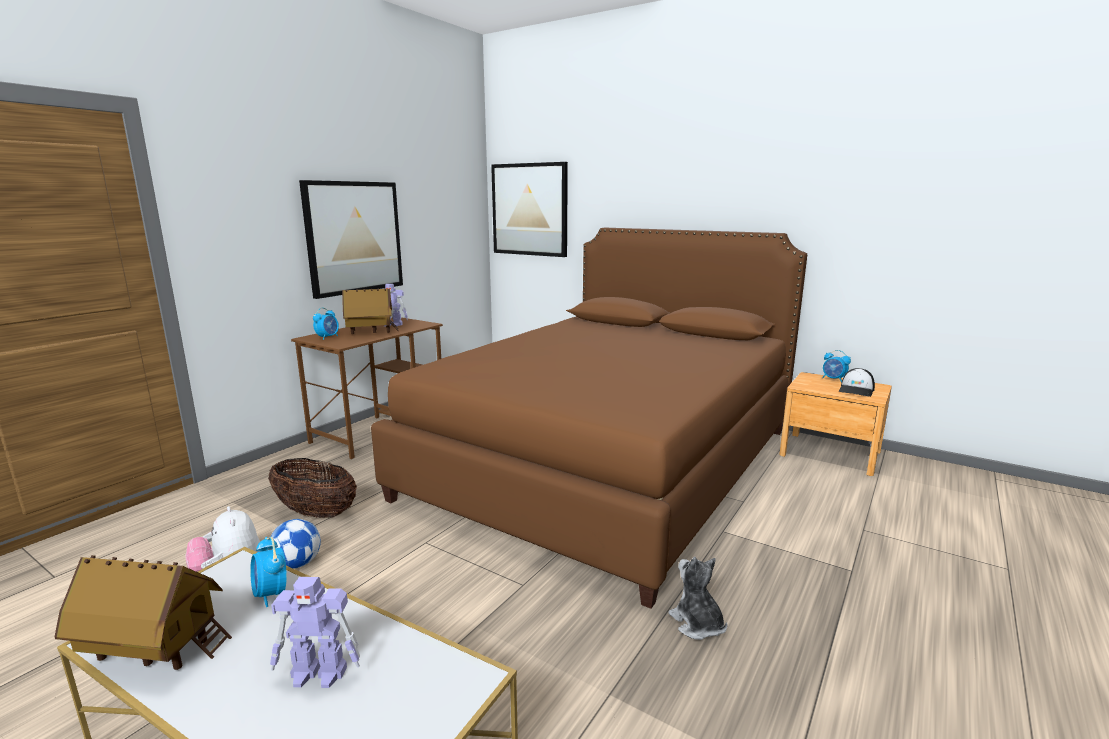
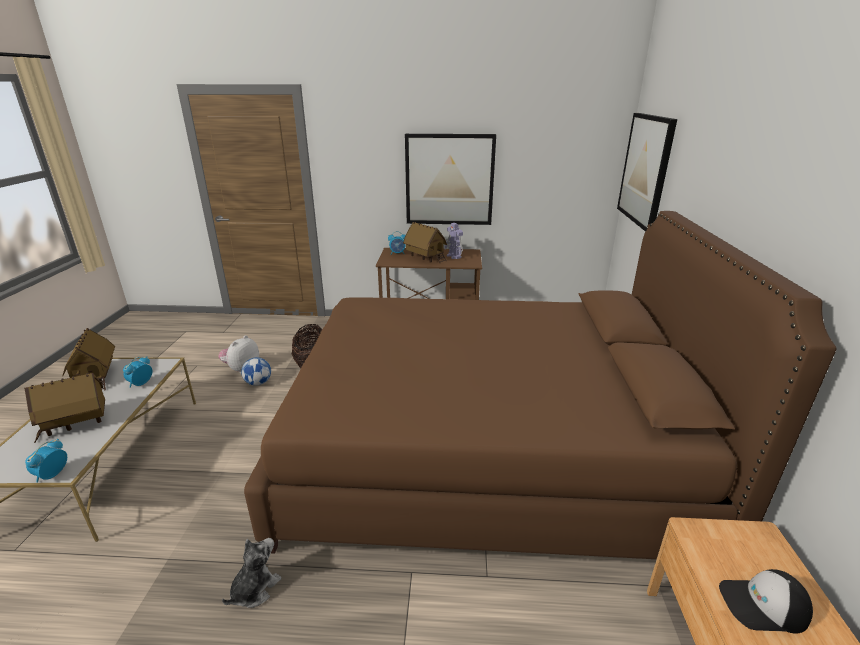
camera: 60 degrees right, 10 degrees up
toy robot [270,577,360,688] -> toy house [24,373,105,443]
alarm clock [822,350,851,382] -> alarm clock moved to [25,439,67,483]

